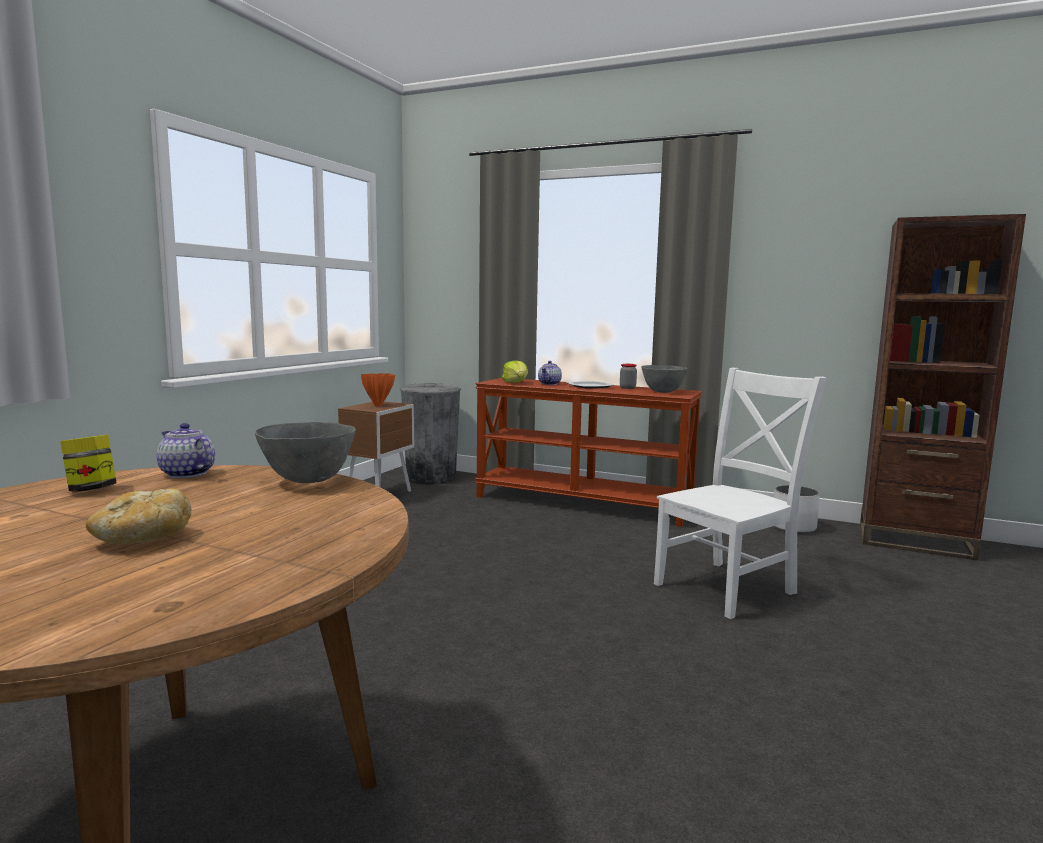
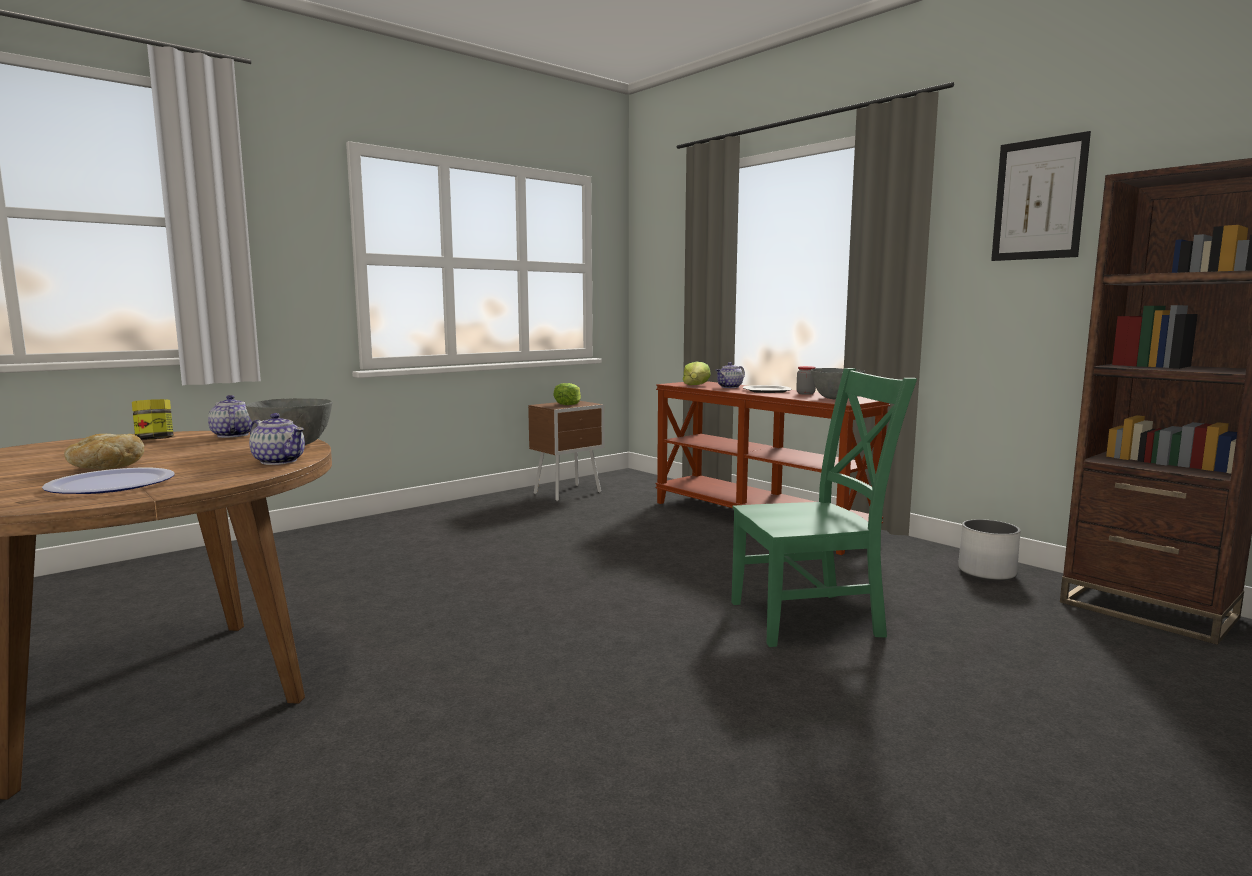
camera: 25 degrees right, 0 degrees up
orange vase [361,373,395,406] -> lettuce [553,383,581,405]
grey trash can [400,383,461,485] -> none
white chair [654,368,827,619] -> green chair [731,368,917,647]
none -> plate [42,468,175,494]
none -> teapot [249,413,305,465]
none -> picture [991,131,1091,261]

